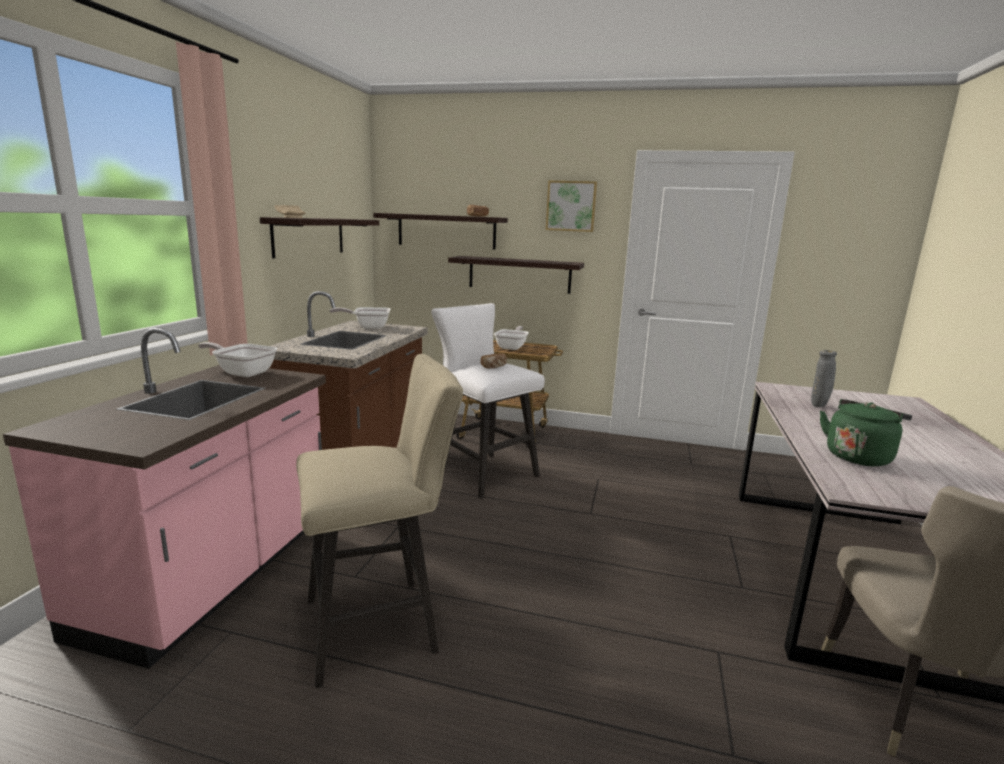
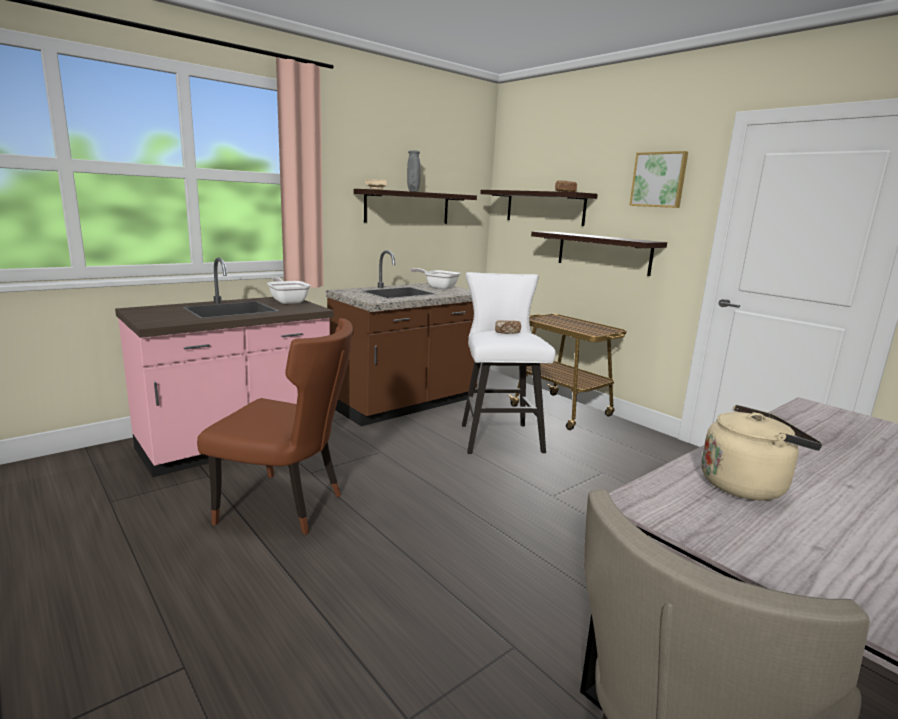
camera: 35 degrees right, 0 degrees up
beige stool [296,354,463,688] -> brown chair [197,318,353,535]
frying pan [494,326,529,350] -> none
grey vase [811,350,837,407] -> grey vase moved to [407,150,421,192]
green kettle [820,399,912,466] -> beige kettle [701,405,822,501]

